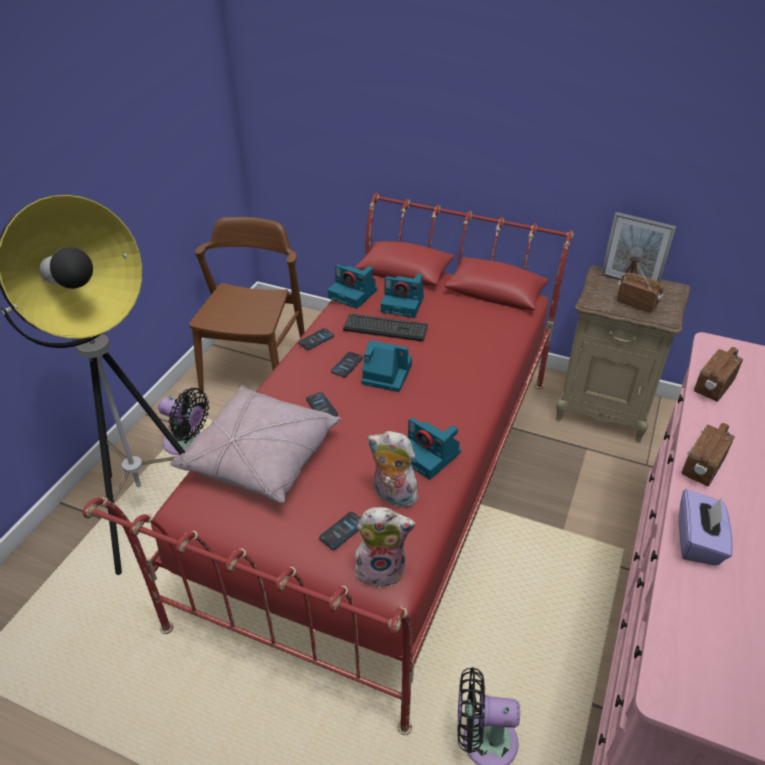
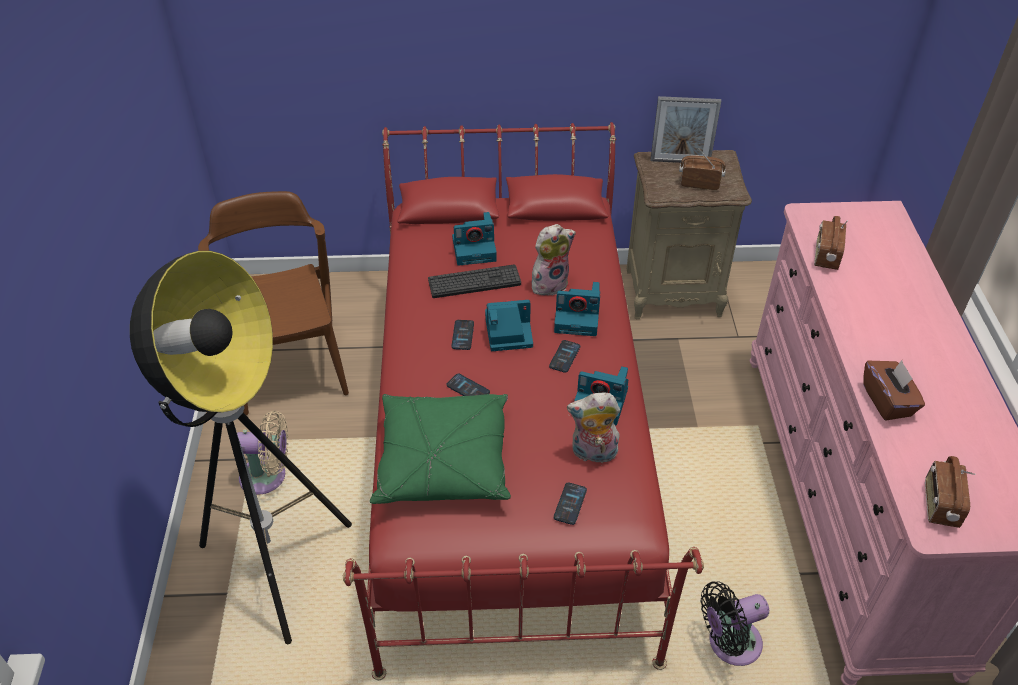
camera: 25 degrees left, 5 degrees up
black fan [158,388,209,455] -> beige fan [237,411,288,495]
purple pillow [170,385,341,503] -> green pillow [370,394,511,504]
phone [298,328,334,350] -> phone moved to [549,340,580,373]
camera [328,264,377,309] -> camera moved to [554,282,600,336]
plush toy [355,507,416,588] -> plush toy moved to [532,224,576,296]
purple tissue box [679,489,733,565] -> brown tissue box [863,360,925,421]
radio [681,423,735,486] -> radio moved to [925,456,976,528]

